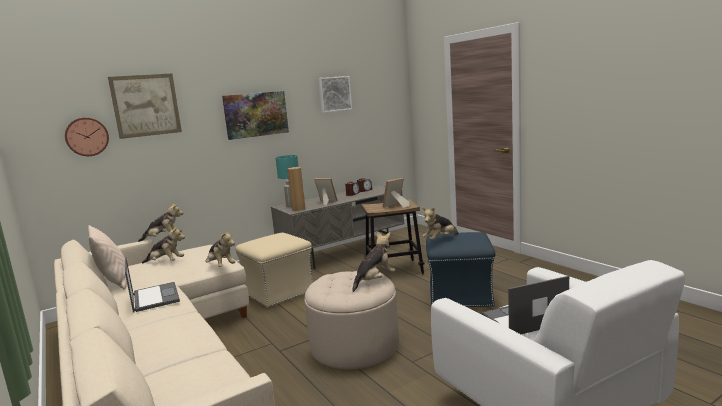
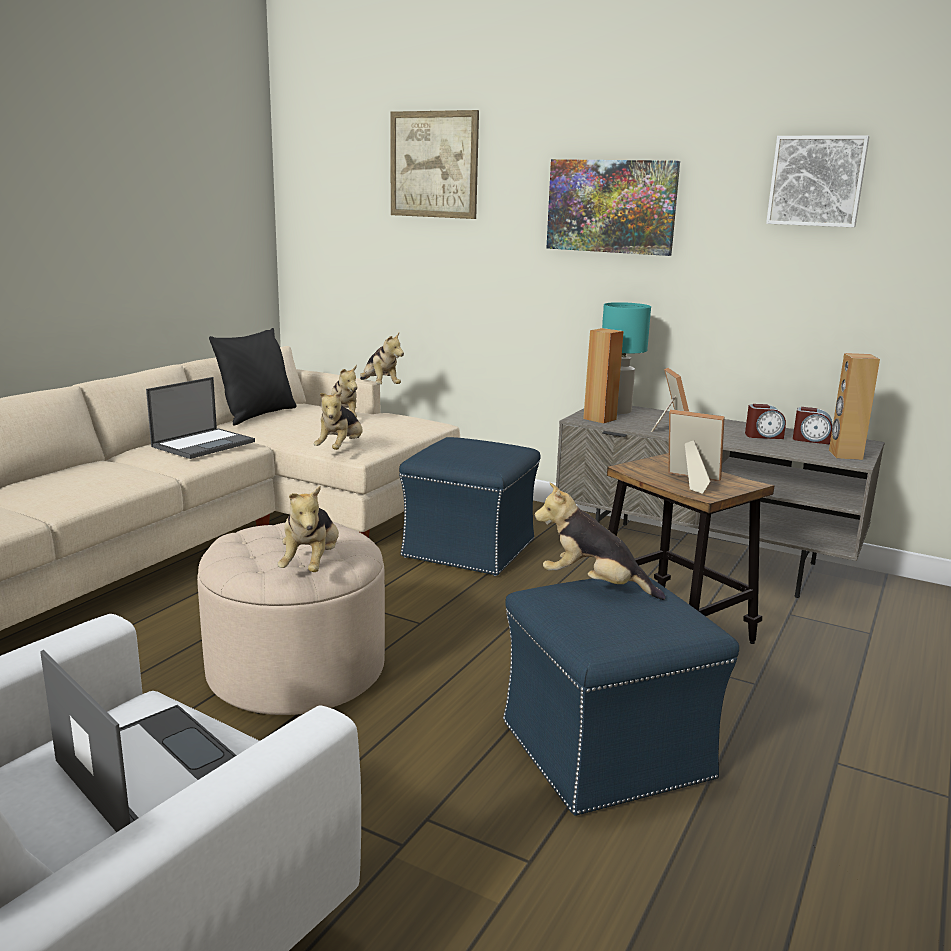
camera: 60 degrees right, 5 degrees up
wall clock [65,117,109,156] -> none
beige pillow [88,225,127,290] -> black pillow [209,328,297,426]
beige ottoman [235,233,313,308] -> blue ottoman [399,437,541,576]
plush toy [352,231,395,292] -> plush toy turned 75 degrees clockwise [277,486,339,572]
none -> brown speaker [829,353,880,460]

